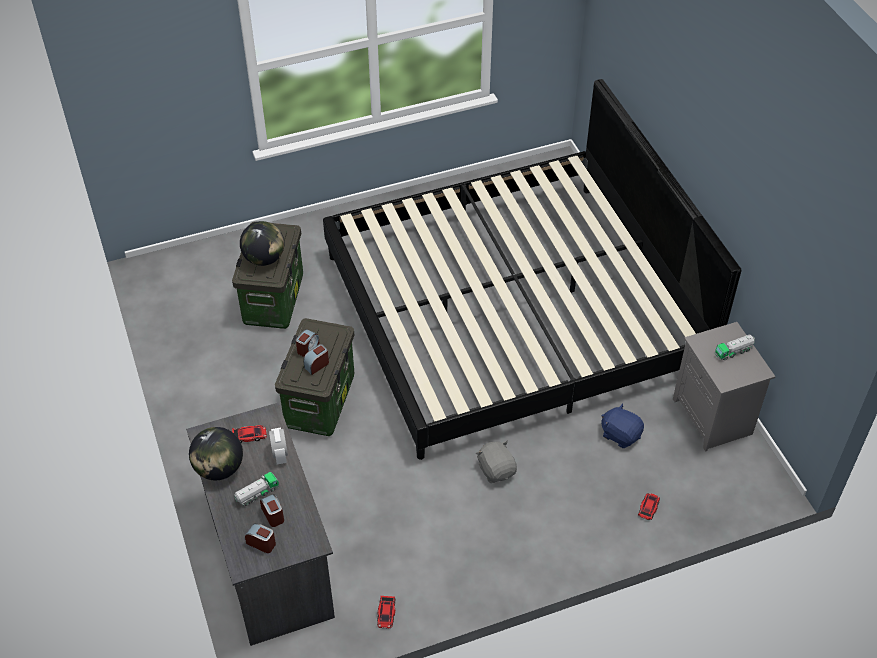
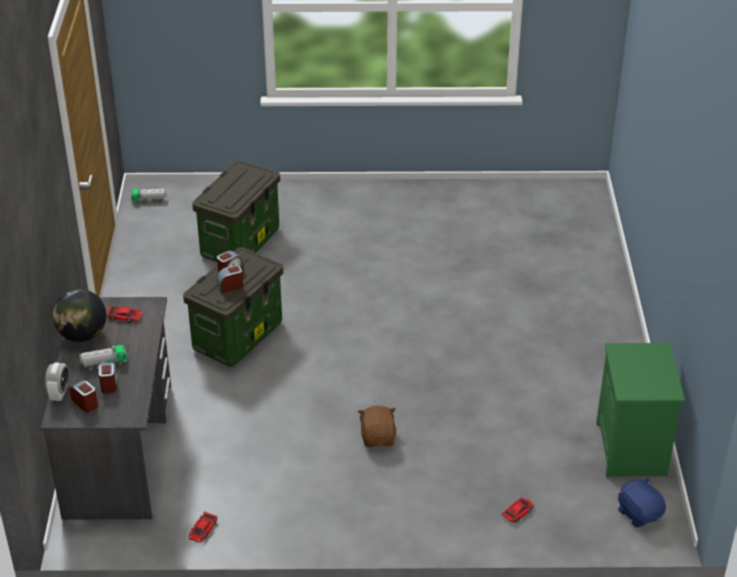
camera: 20 degrees right, 10 degrees down
globe [240,221,284,266] -> none
alarm clock [269,428,288,464] -> alarm clock moved to [45,363,69,401]
bed [323,79,741,460] -> none
grey plush toy [476,441,517,483] -> brown plush toy [358,405,396,447]
blue plush toy [601,403,644,448] -> blue plush toy moved to [618,478,666,527]
grey nightstand [673,322,776,452] -> green nightstand [596,343,685,478]
toy truck [715,334,755,360] -> toy truck moved to [131,189,167,204]

